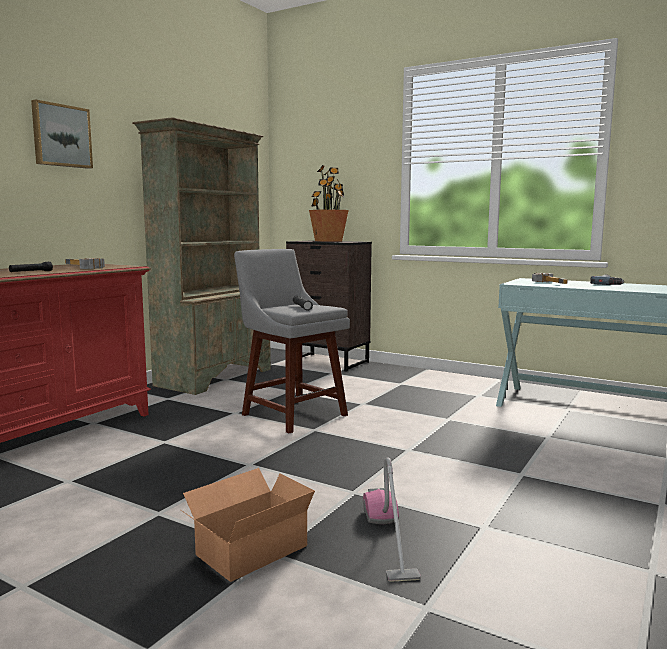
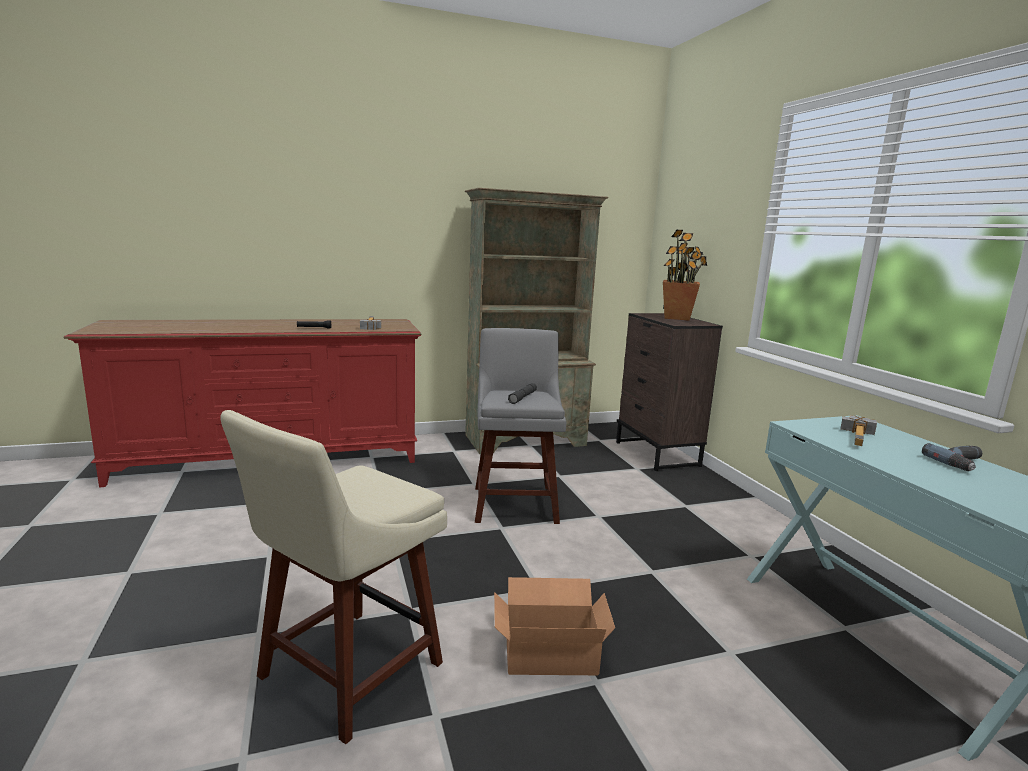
camera: 40 degrees right, 5 degrees up
picture [31,100,93,169] -> none
cardboard box [181,468,315,582] -> cardboard box moved to [494,577,615,675]
vacuum cleaner [363,457,421,582] -> beige stool [220,410,447,744]

